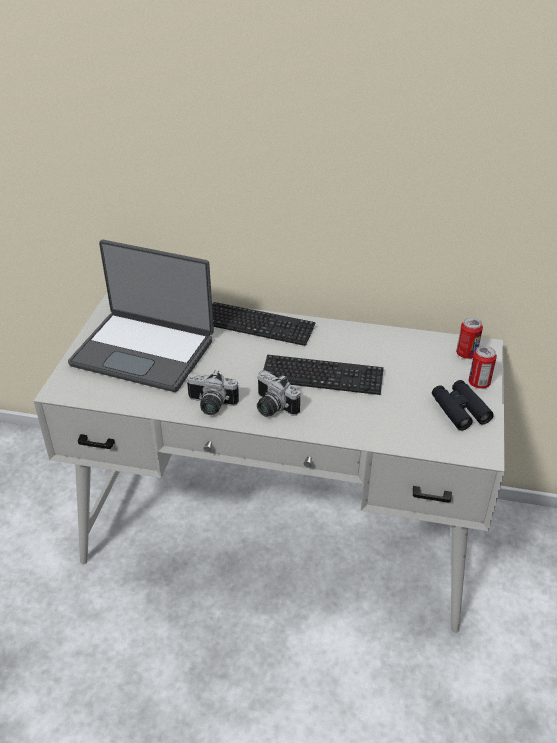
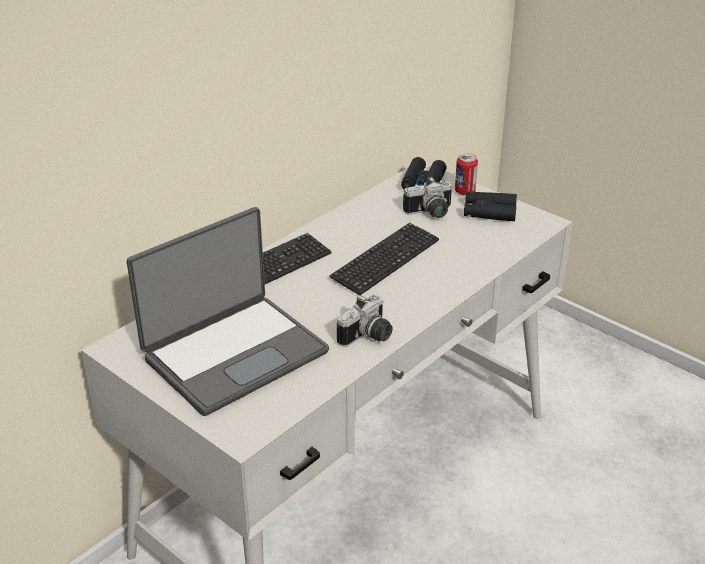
camera: 60 degrees left, 5 degrees down
camera [257,370,300,417] -> camera moved to [403,177,452,218]
can [456,317,483,359] -> black binoculars [401,157,447,189]

